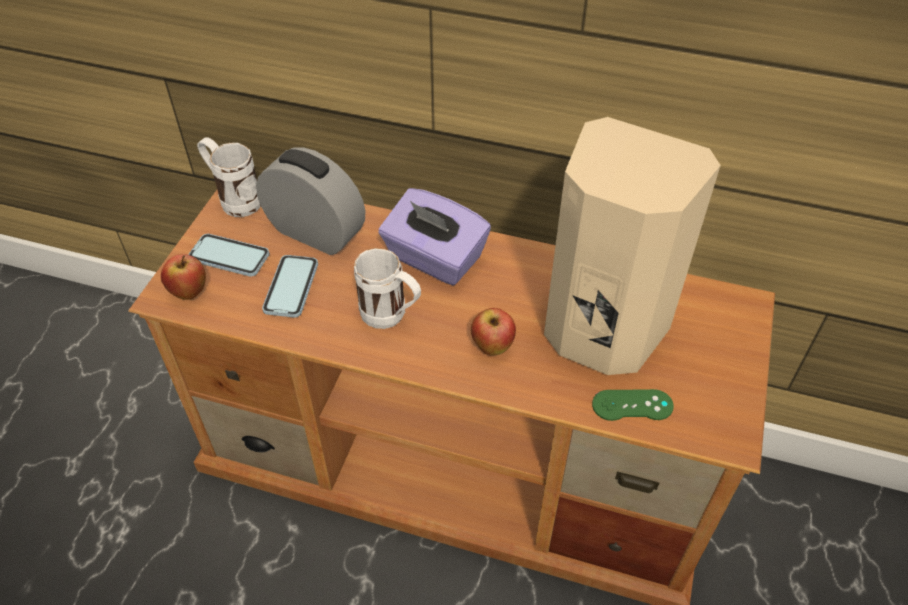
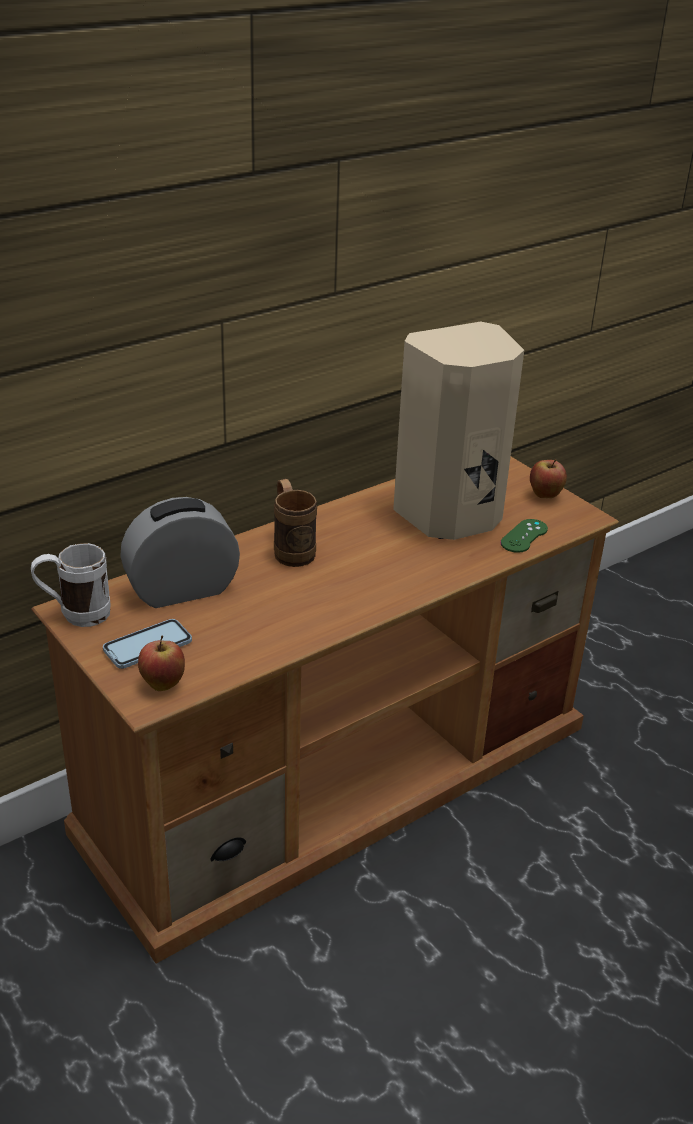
camera: 55 degrees left, 15 degrees down
phone [262,255,318,318] -> none
white mug [354,248,421,329] -> none
purple tissue box [378,188,491,285] -> brown mug [274,479,317,567]
apple [471,308,516,355] -> apple moved to [530,459,567,498]

